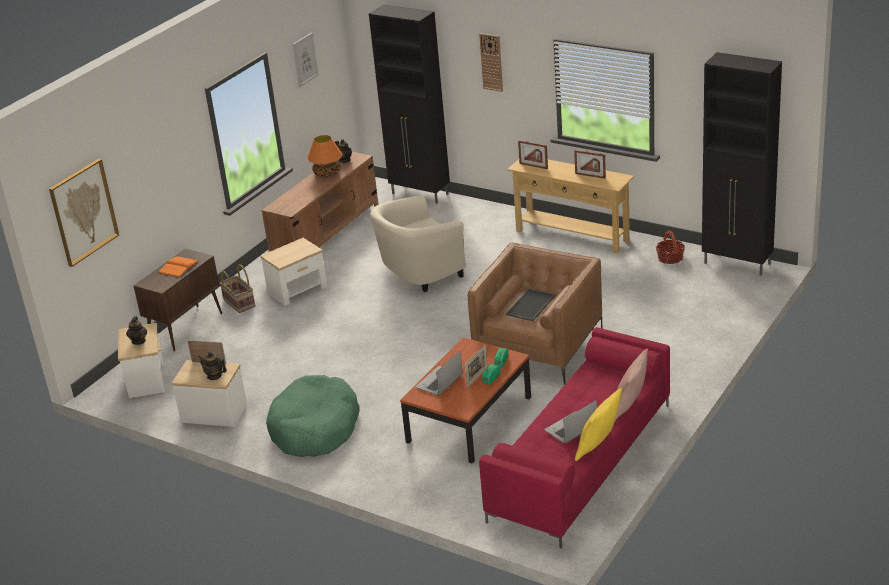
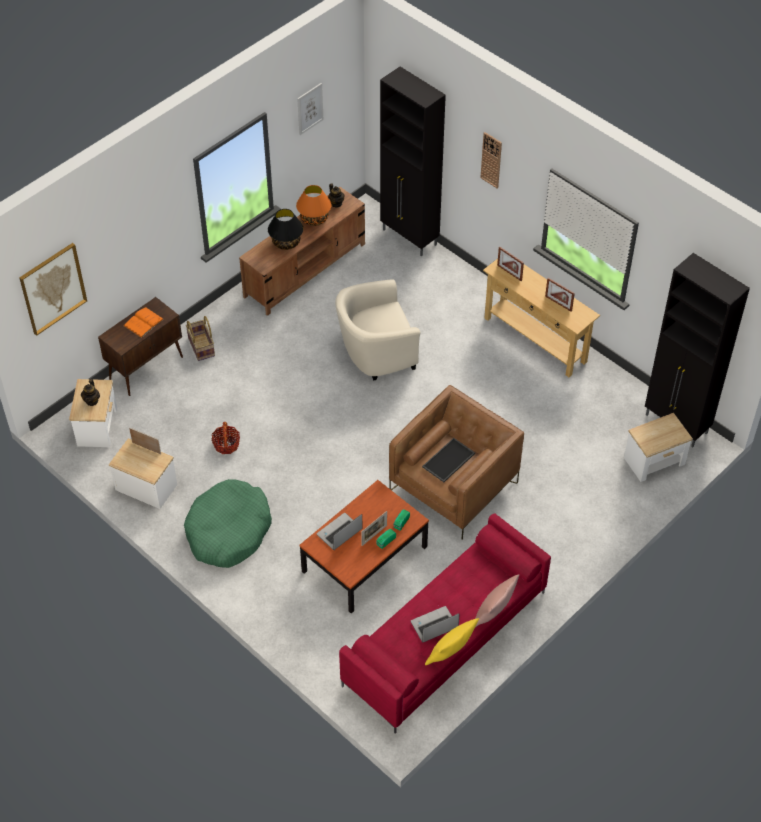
camera: 10 degrees right, 20 degrees up
teapot [198,352,227,380] -> none
side table [261,238,327,306] -> side table moved to [624,413,693,482]
basket [656,230,685,264] -> basket moved to [211,422,240,454]
none -> black table lamp [268,209,303,250]

